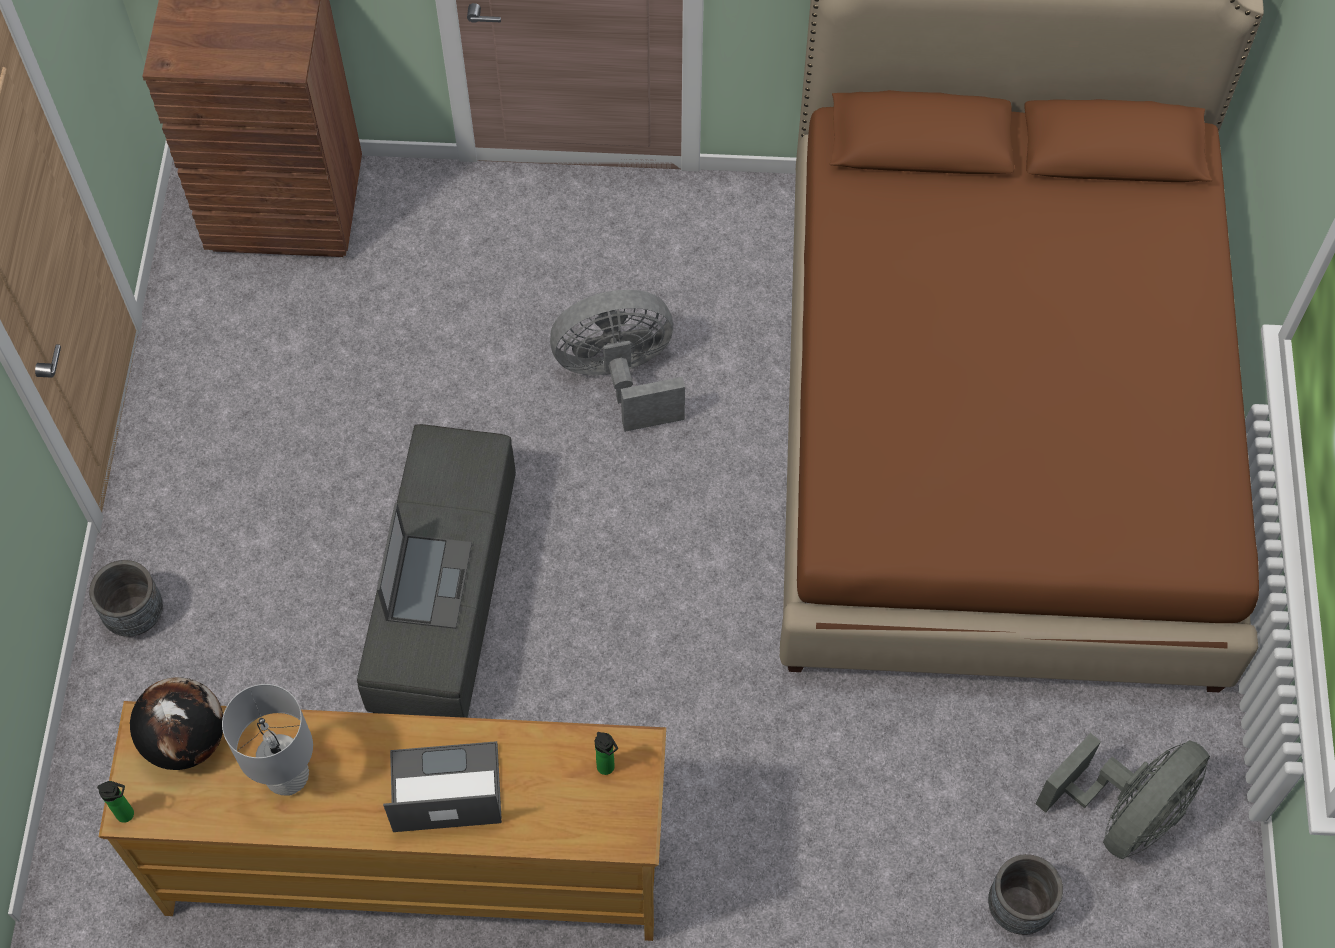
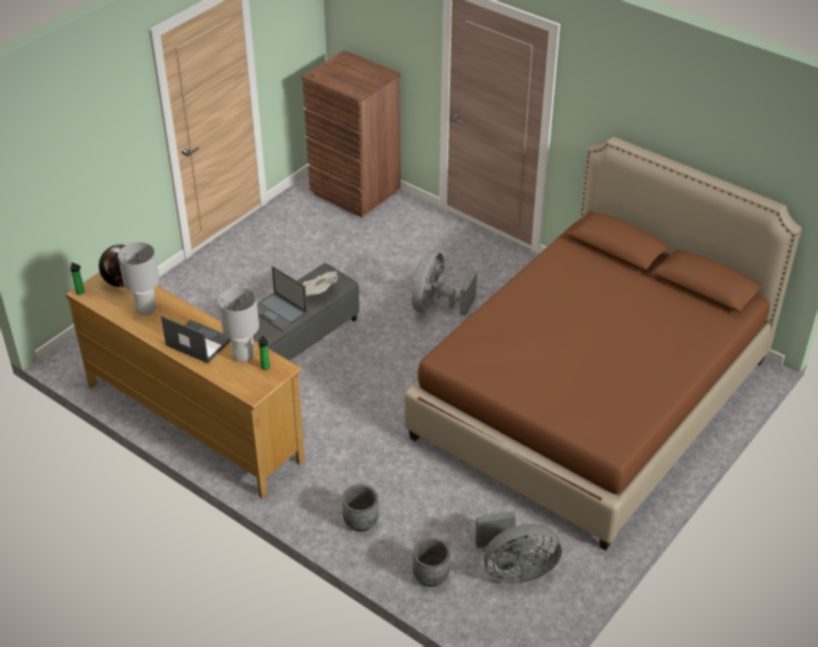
camera: 35 degrees right, 20 degrees down
grey planter [89,560,163,637] -> grey planter moved to [342,484,379,532]
laptop [377,503,472,629] -> laptop turned 90 degrees clockwise [257,266,307,331]
grey fan [550,290,685,432] -> grey fan turned 90 degrees counterclockwise [412,251,477,316]
none -> grey table lamp [218,287,259,362]
none -> newspaper [302,271,338,296]

